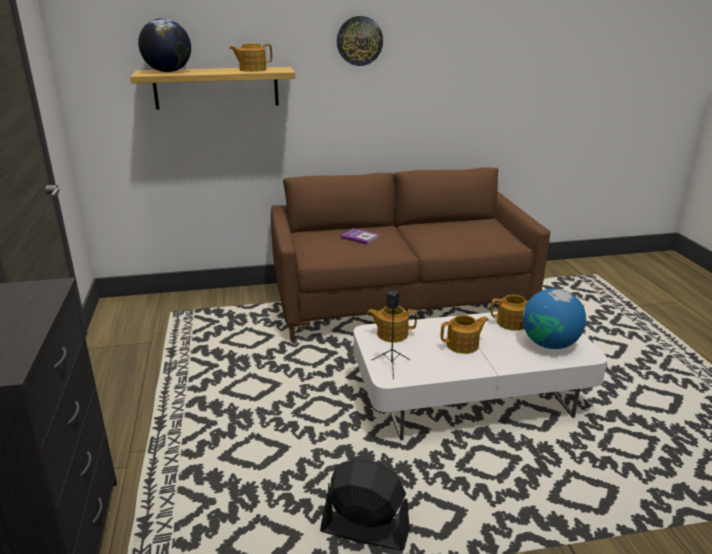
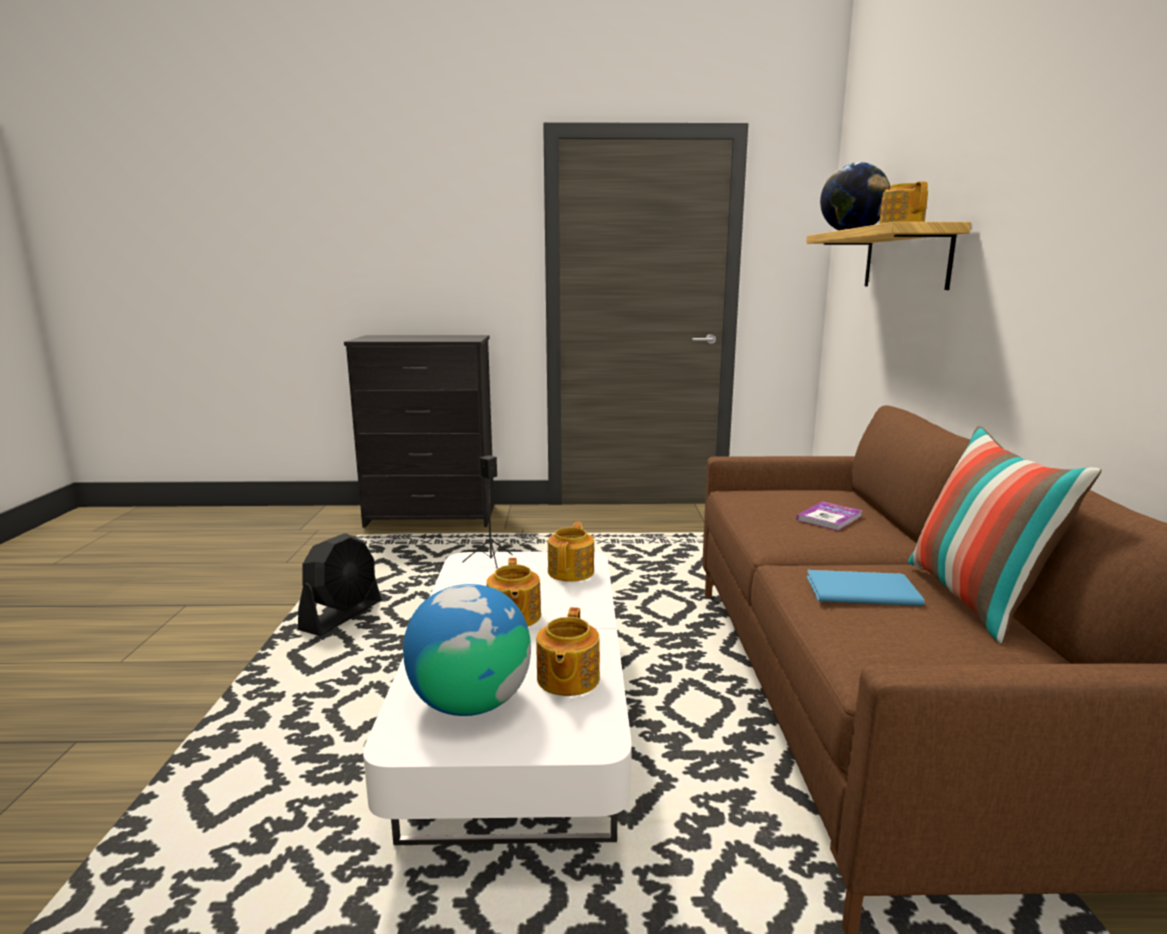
camera: 100 degrees right, 10 degrees down
wall clock [337,16,383,66] -> none
none -> blue book [807,570,925,606]
none -> pillow [908,426,1101,644]

